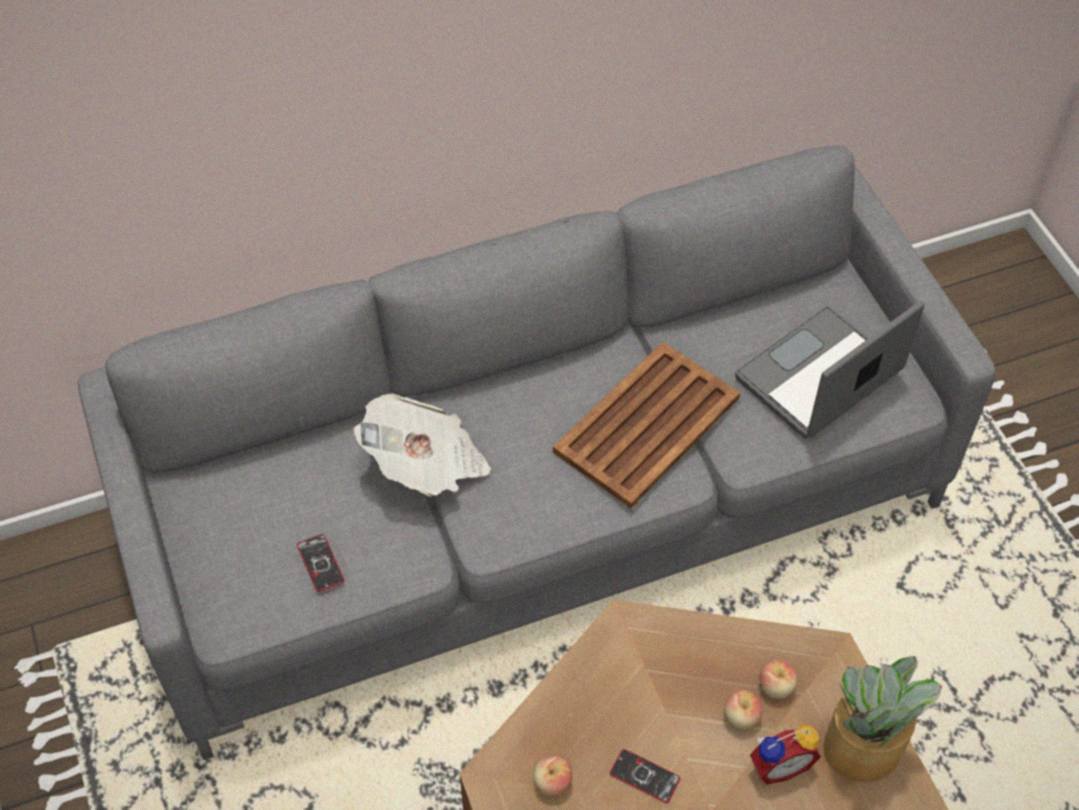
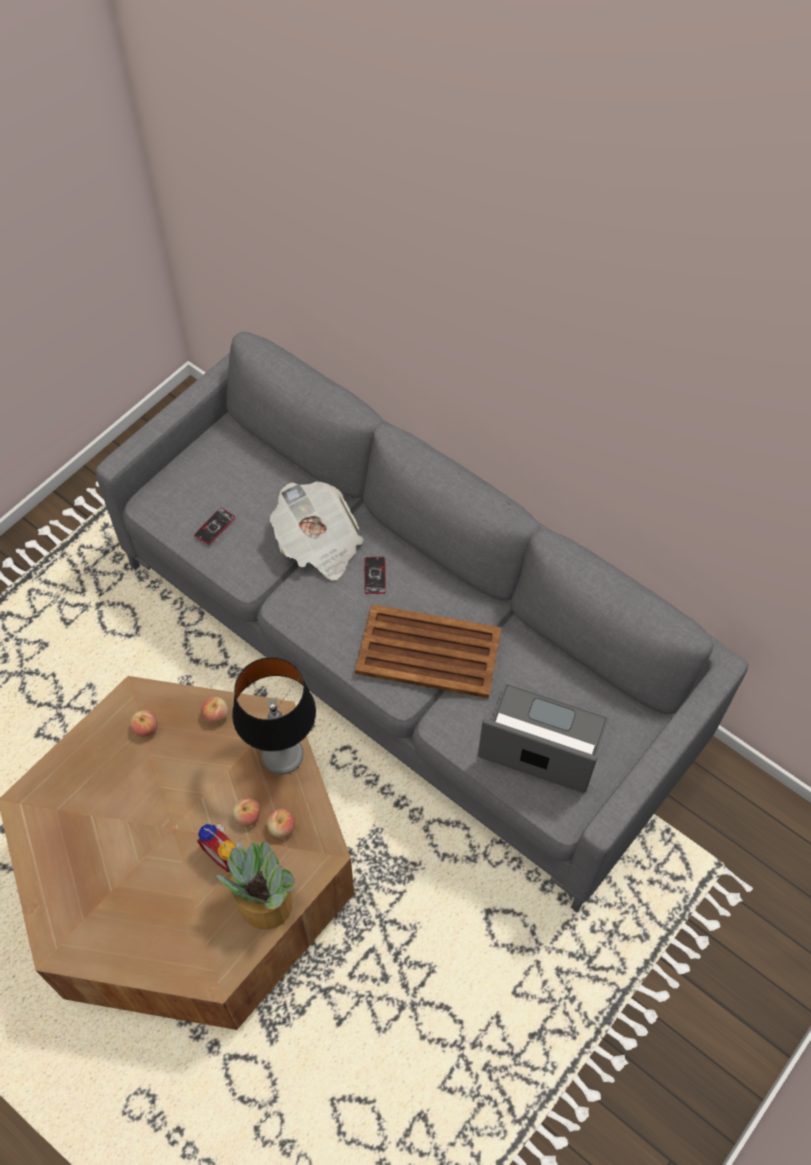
camera: 60 degrees right, 5 degrees up
phone [610,749,680,803] -> phone moved to [365,557,386,594]
none -> apple [201,697,228,724]
none -> table lamp [232,657,316,775]

